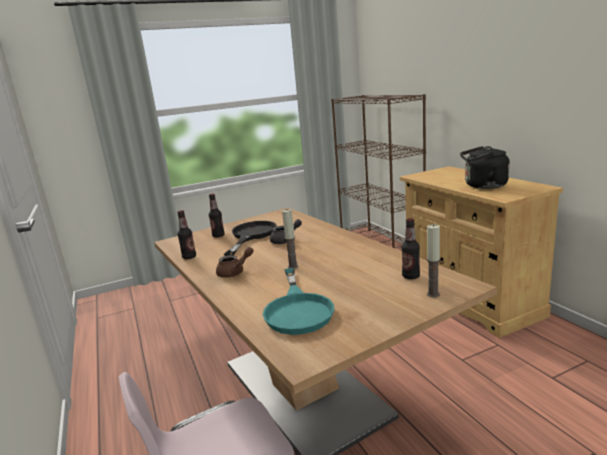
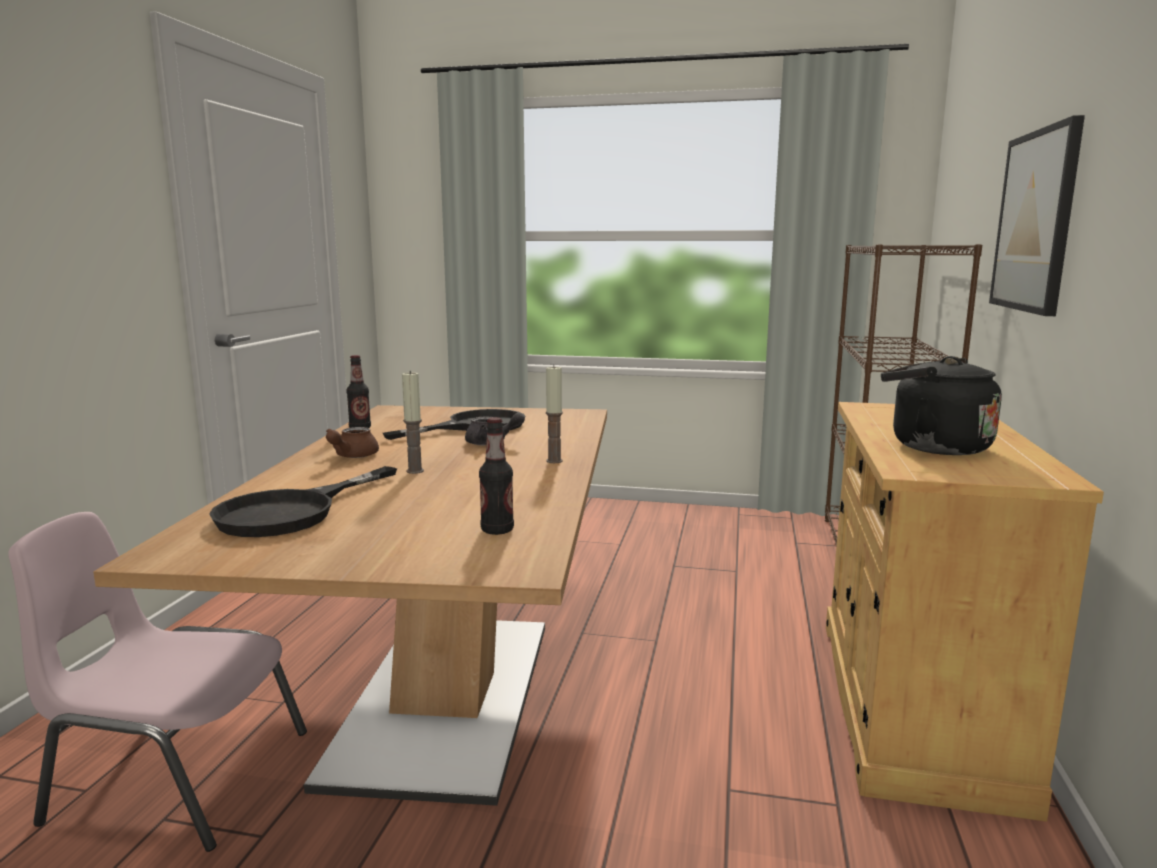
camera: 35 degrees right, 5 degrees down
bottle [209,194,225,237] -> none
brown teapot [216,247,254,278] -> brown teapot turned 105 degrees clockwise [326,427,379,458]
turquoise frying pan [263,268,334,335] -> black frying pan [209,466,397,537]
candle [427,224,440,297] -> candle moved to [546,365,563,463]
none -> picture [989,115,1085,316]

